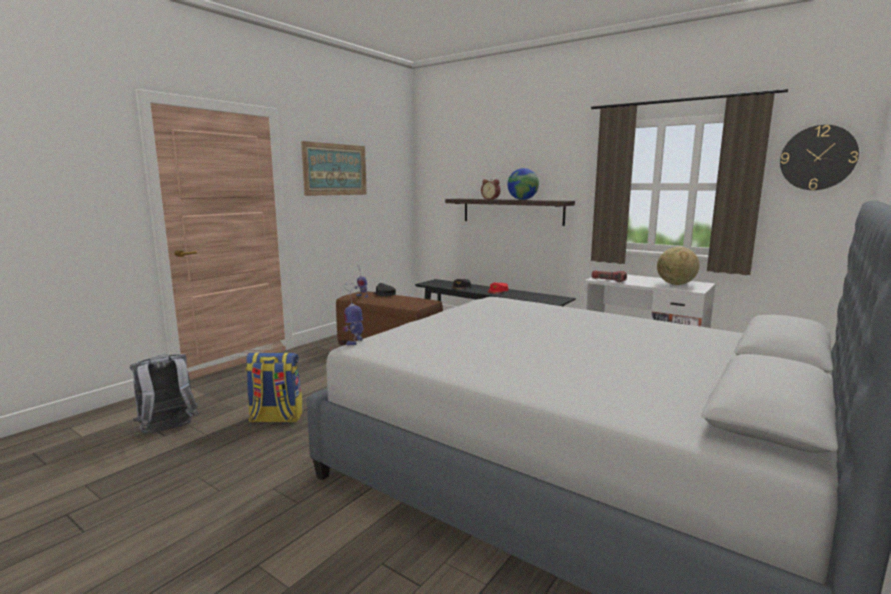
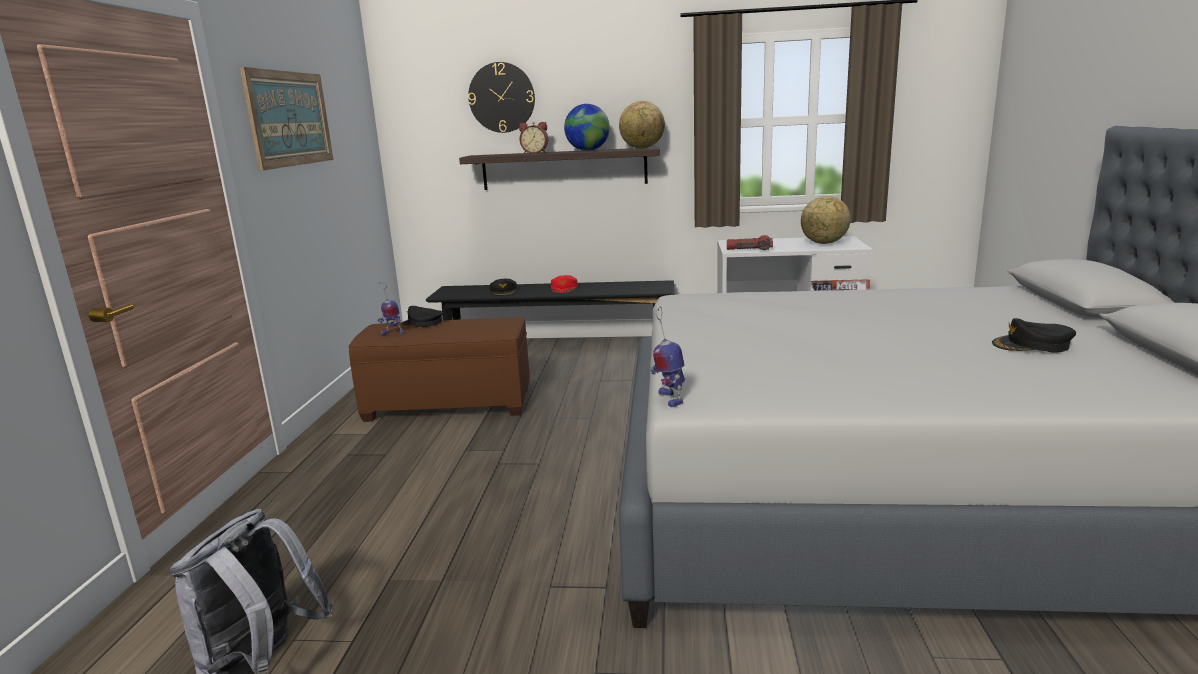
camera: 30 degrees left, 5 degrees up
backpack [245,353,302,422] -> none
wall clock [780,125,859,190] -> wall clock moved to [468,62,535,133]
none -> globe [619,101,665,149]
none -> black cap [992,318,1076,353]

